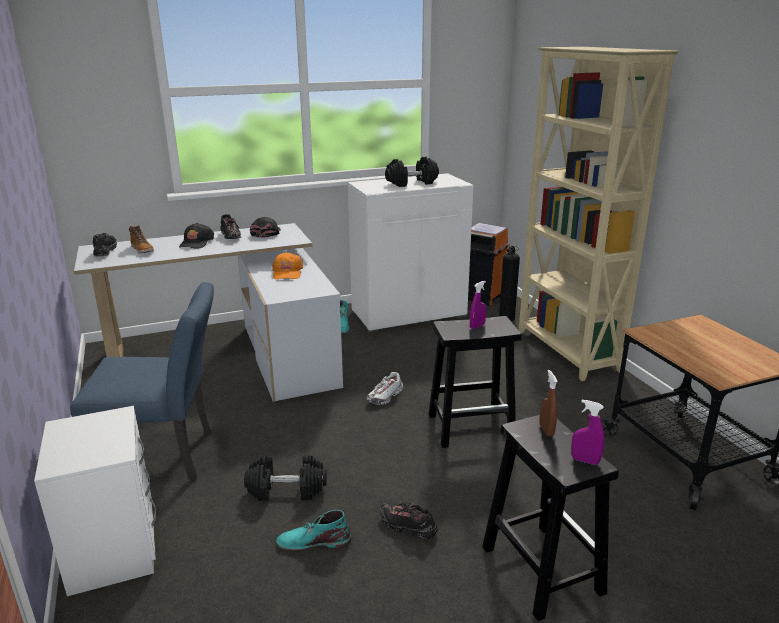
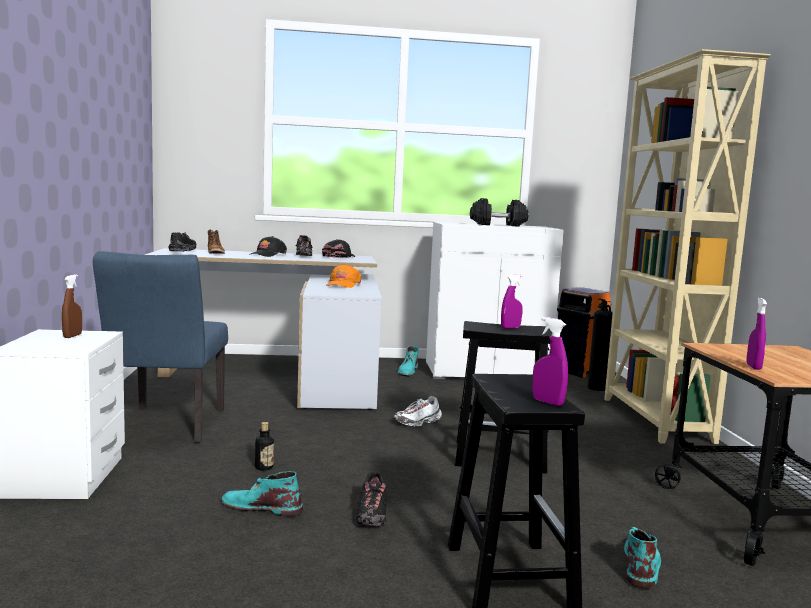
camera: 15 degrees right, 15 degrees down
blue chair [70,282,214,481] -> blue chair turned 75 degrees clockwise [93,251,228,443]
black dumbbell [244,455,327,501] -> bottle [255,422,274,471]
black shoe [379,503,438,540] -> black shoe turned 135 degrees counterclockwise [356,472,387,526]
brown spray bottle [539,370,558,437] -> brown spray bottle moved to [62,274,82,338]
none -> turquoise boot [624,527,661,588]
none -> purple spray bottle [746,298,767,370]

